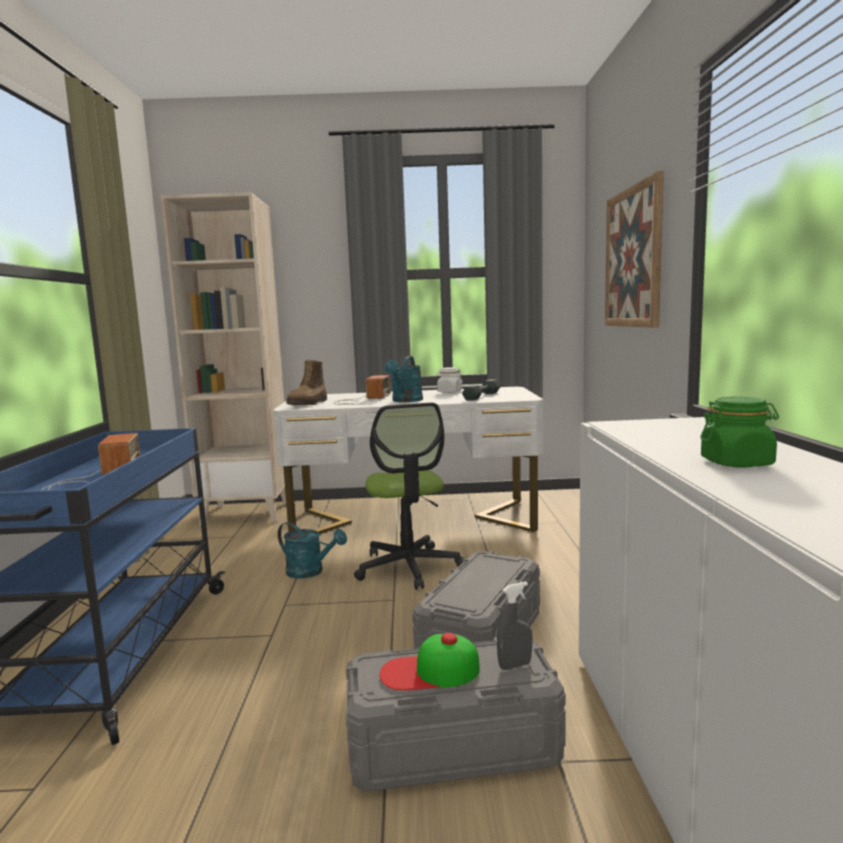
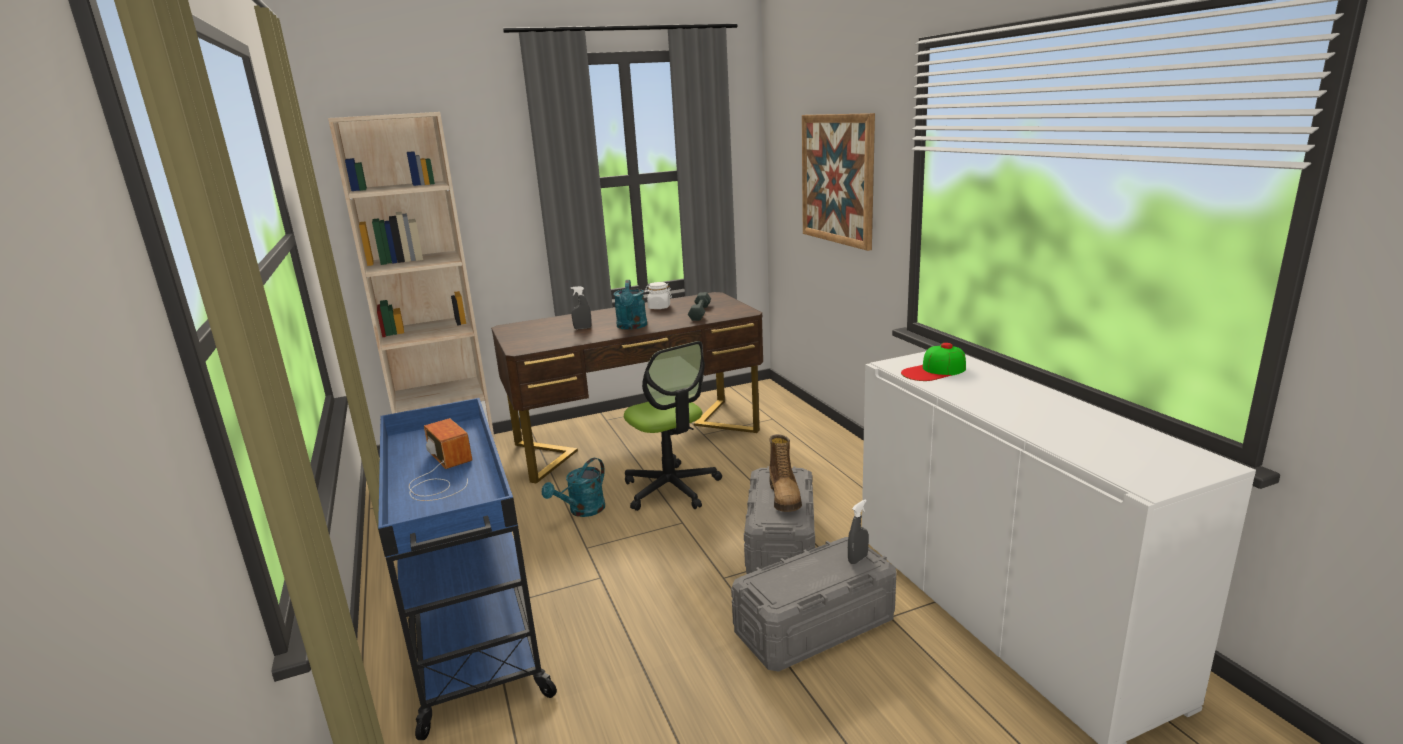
camera: 20 degrees left, 10 degrees up
white desk [273,387,544,534] -> brown desk [491,292,763,483]
turquoise watering can [278,522,347,579] -> turquoise watering can turned 120 degrees clockwise [542,458,605,517]
boot [286,360,327,405] -> boot moved to [769,434,802,512]
radio [334,375,391,405] -> grey spray bottle [571,286,591,329]
cap [379,633,480,691] -> cap moved to [901,343,966,381]
green jar [700,397,779,468] -> none

